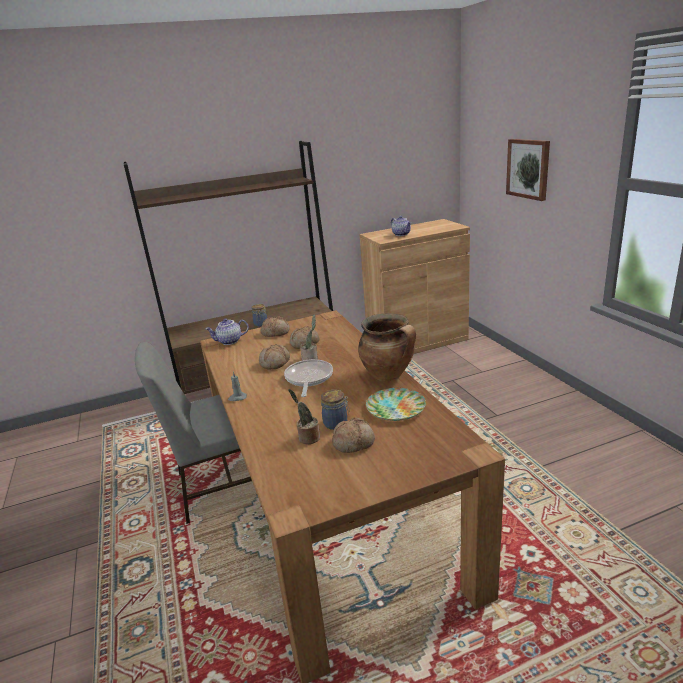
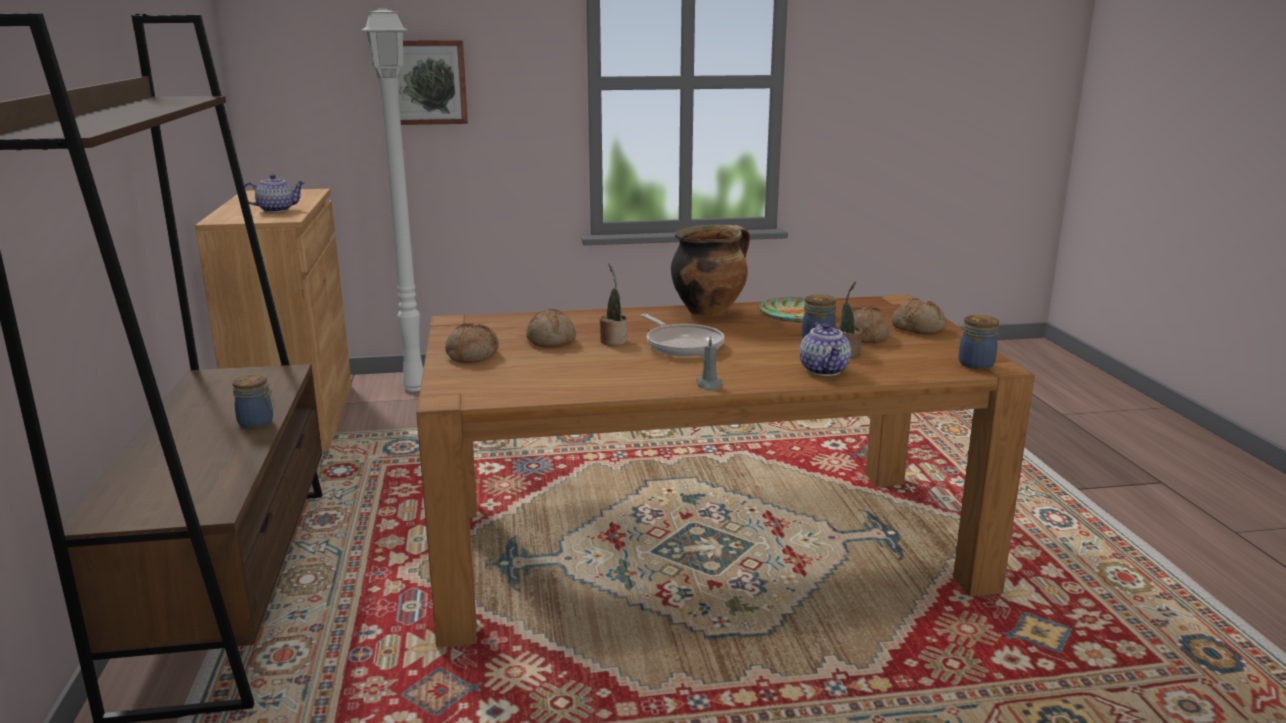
camera: 80 degrees left, 5 degrees down
grey chair [135,342,252,524] -> none
teapot [206,318,249,345] -> teapot moved to [800,322,851,376]
bread [259,344,290,370] -> bread moved to [891,298,946,334]
frying pan [284,359,333,397] -> frying pan turned 135 degrees counterclockwise [641,314,725,356]
none -> white floor lamp [362,8,423,391]
none -> jar [959,315,999,369]

